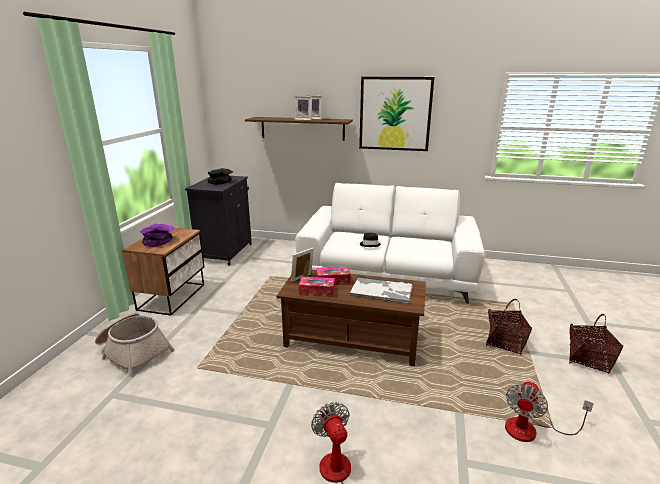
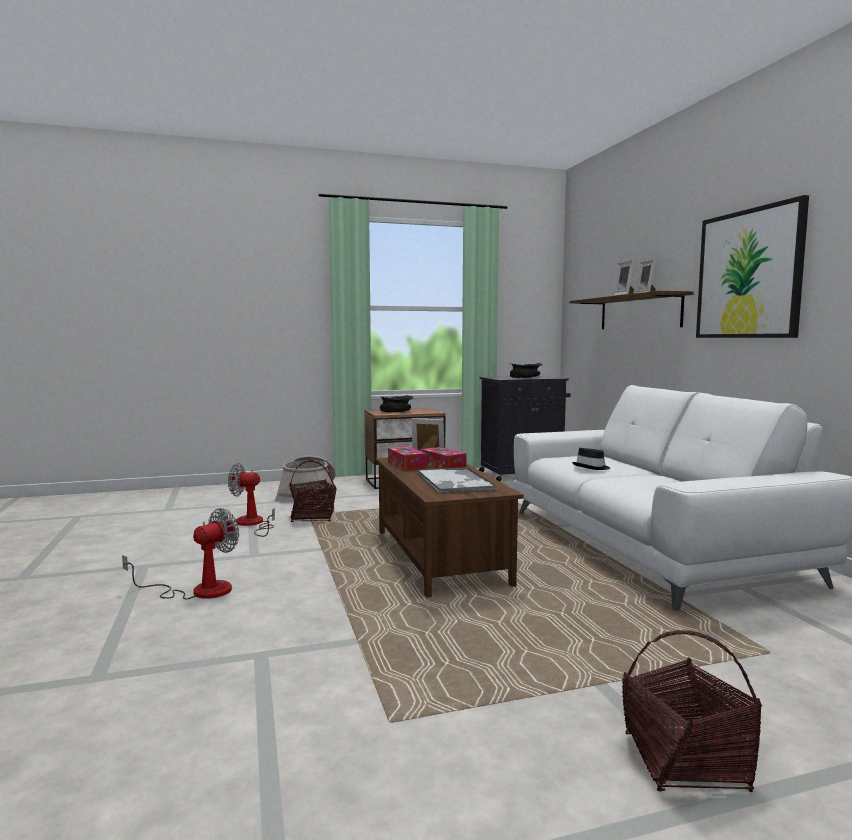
camera: 60 degrees right, 15 degrees down
purple bowl [139,224,175,247] -> black bowl [380,395,414,412]
basket [486,299,532,355] -> basket moved to [289,460,336,522]
fan [505,381,594,442] -> fan moved to [228,463,275,537]

